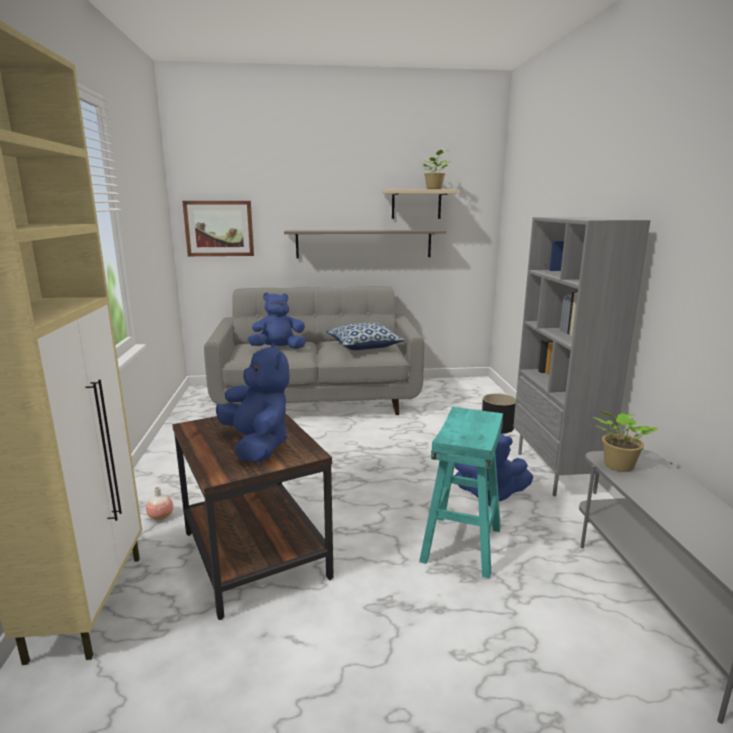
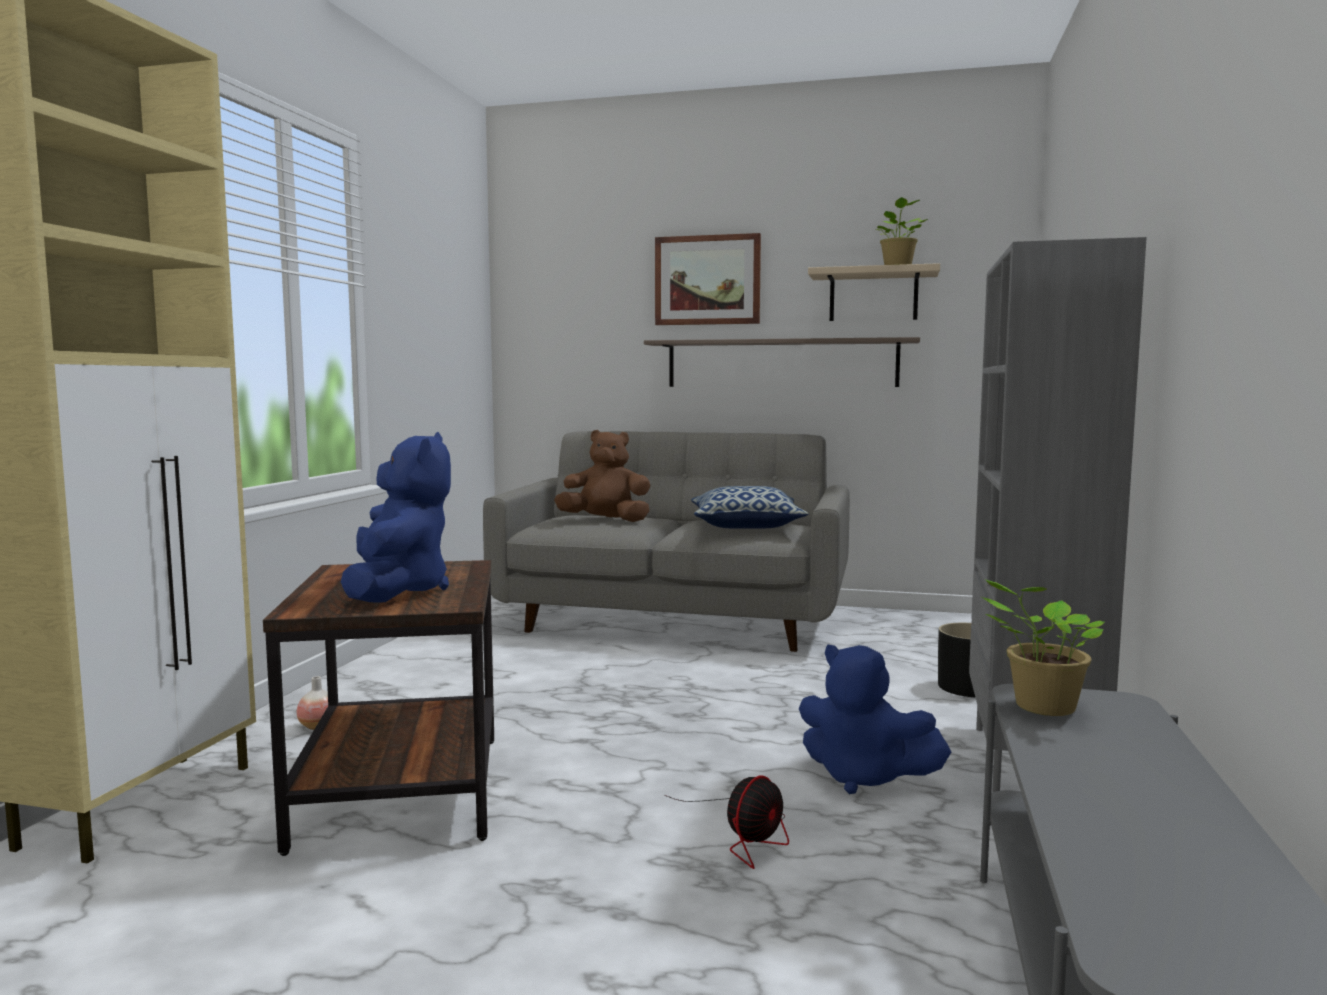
camera: 20 degrees right, 10 degrees down
picture [182,201,254,256] -> picture moved to [655,233,761,325]
blue plush toy [247,293,306,349] -> brown plush toy [554,430,651,522]
turquoise stool [419,407,503,579] -> fan [664,776,789,869]

